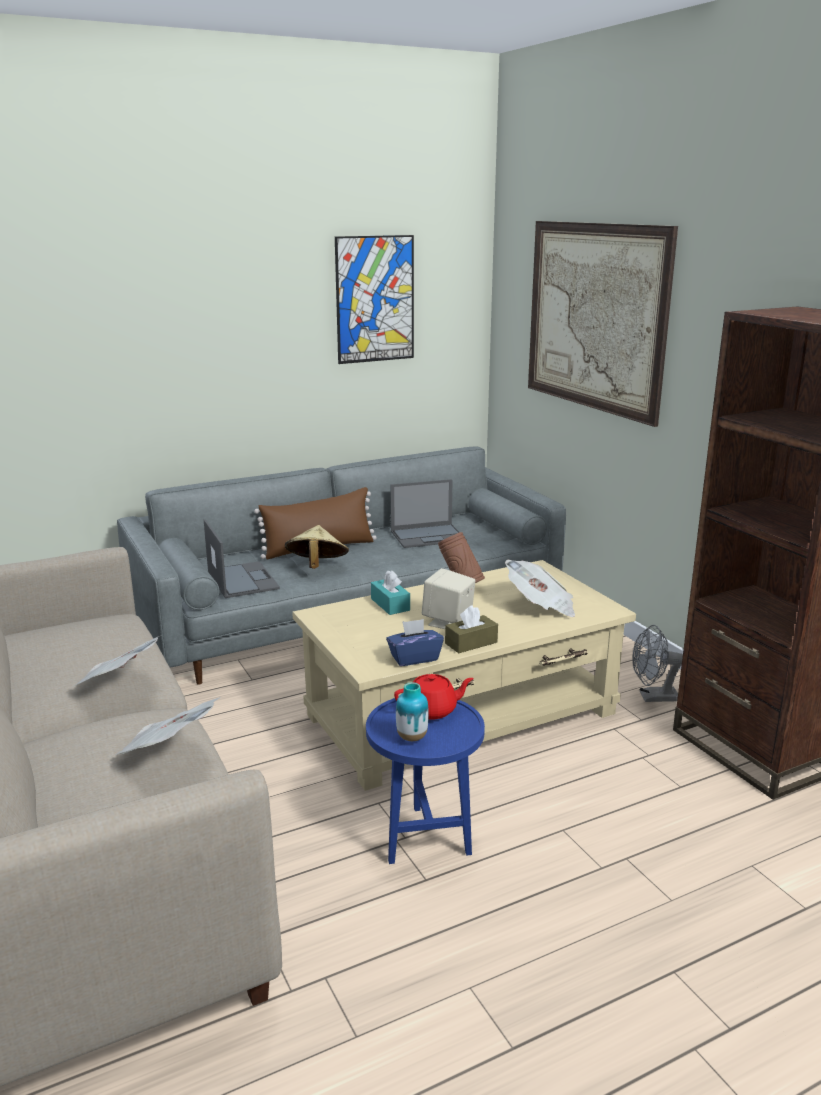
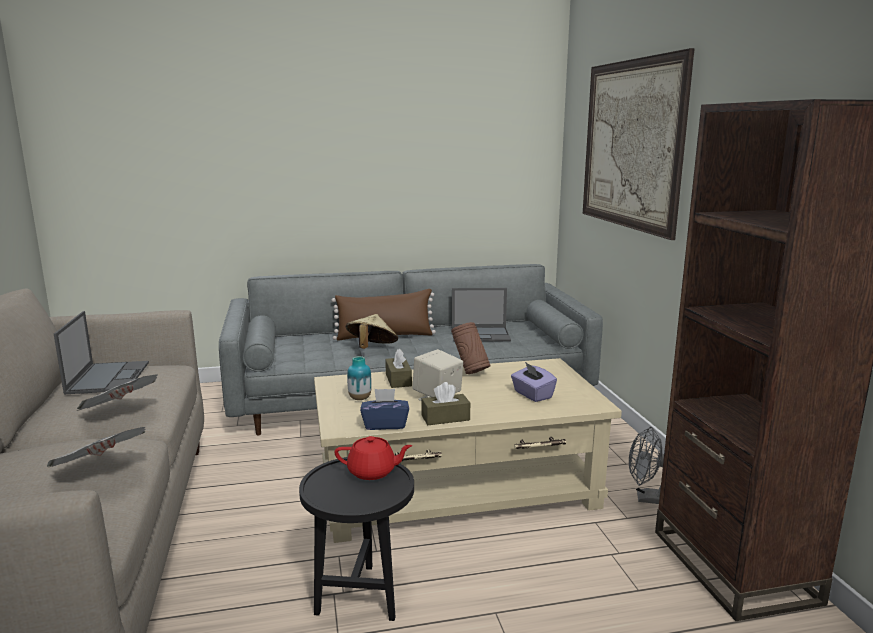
camera: 15 degrees right, 5 degrees down
laptop [204,519,280,598] -> laptop moved to [54,311,149,395]
picture [335,235,414,364] -> none
blue side table [366,698,485,864] -> black side table [299,457,414,621]
turquoise tissue box [371,570,410,615] -> brown tissue box [385,349,412,388]
vase [396,682,429,741] -> vase moved to [347,356,372,400]
newspaper [505,560,575,617] -> purple tissue box [511,362,557,402]

